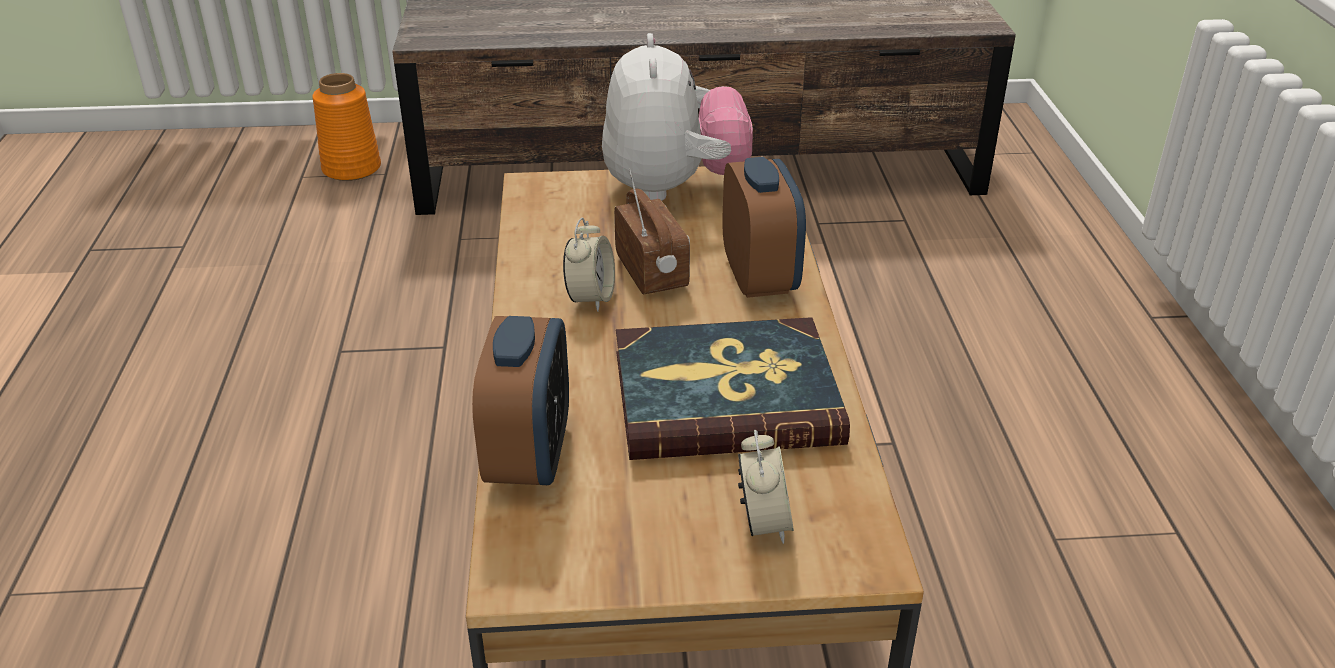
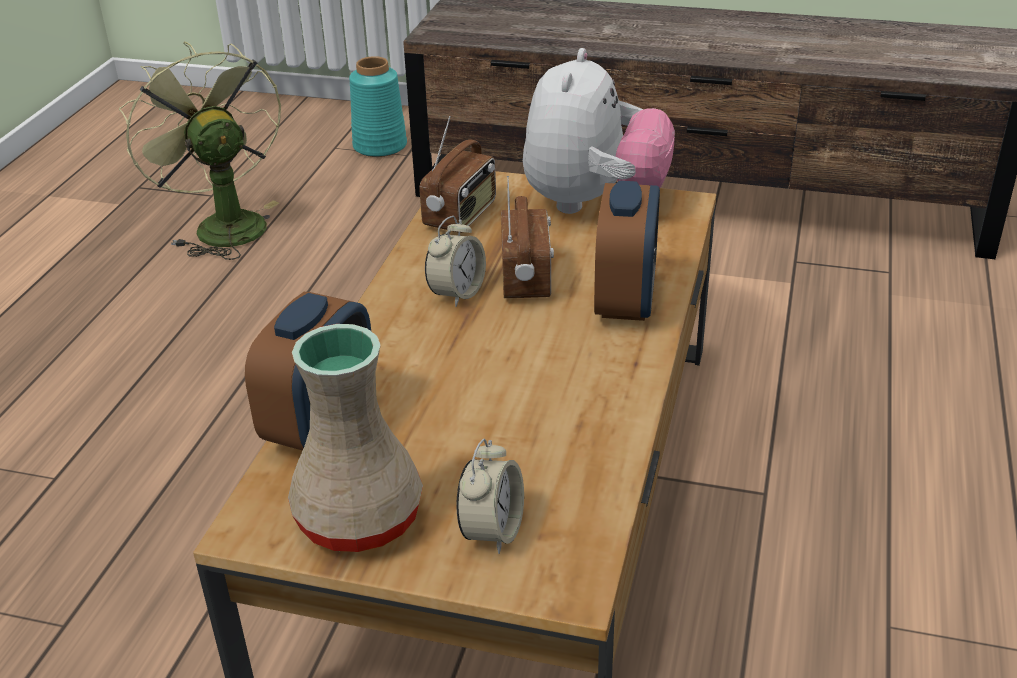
camera: 20 degrees right, 0 degrees up
orange vase [312,73,381,181] -> turquoise vase [349,56,407,157]
book [616,317,850,460] -> none
none -> green fan [119,41,281,260]
none -> beige vase [288,324,423,552]
none -> radio [419,116,496,233]

